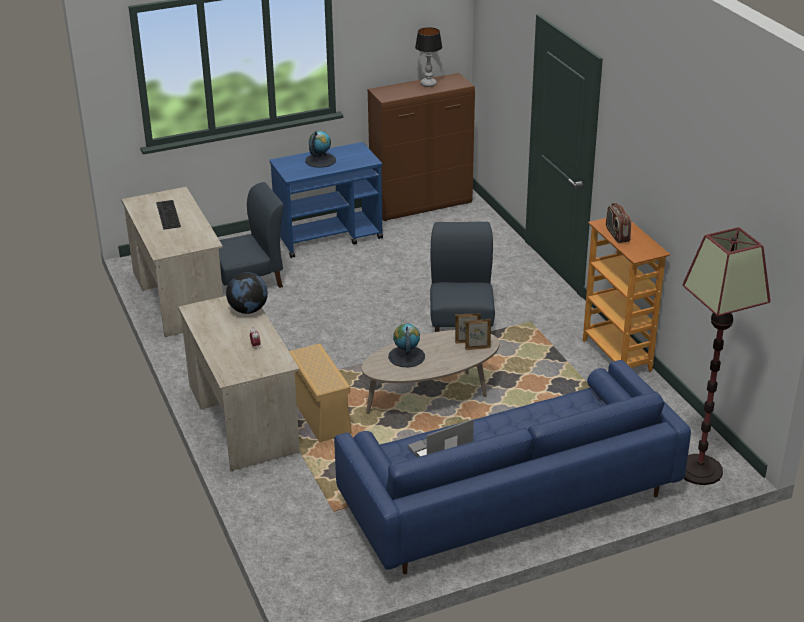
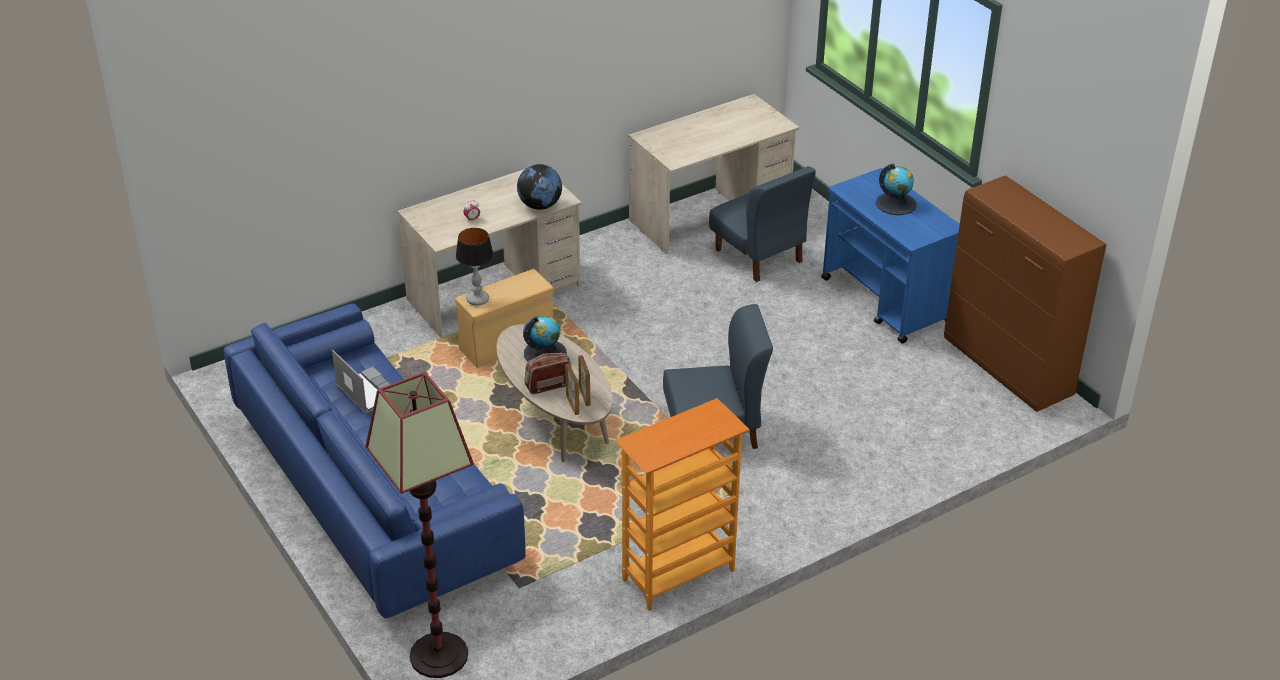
camera: 80 degrees right, 5 degrees up
keyboard [156,200,181,230] -> none
table lamp [415,27,442,87] -> table lamp moved to [456,228,494,306]
radio [606,203,631,243] -> radio moved to [525,353,571,394]

